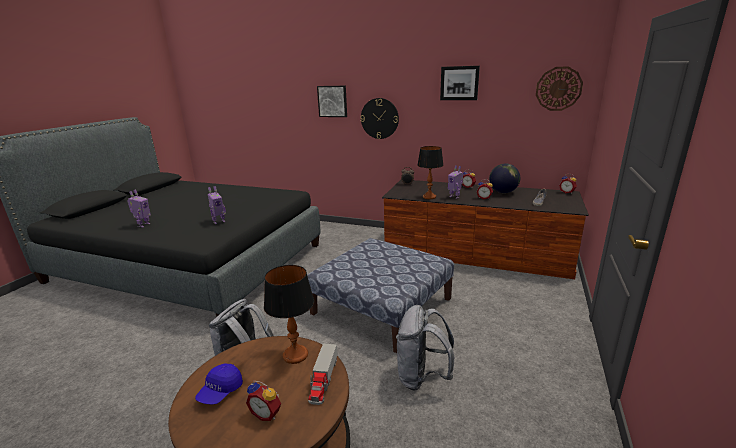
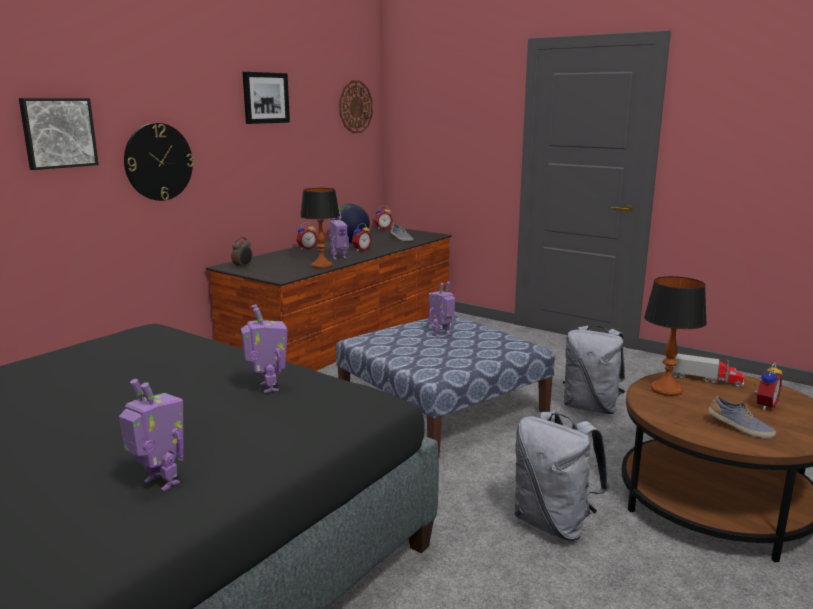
camera: 75 degrees left, 5 degrees down
blue cap [195,363,243,405] -> shoe [708,396,776,438]
none -> toy robot [429,282,455,337]

